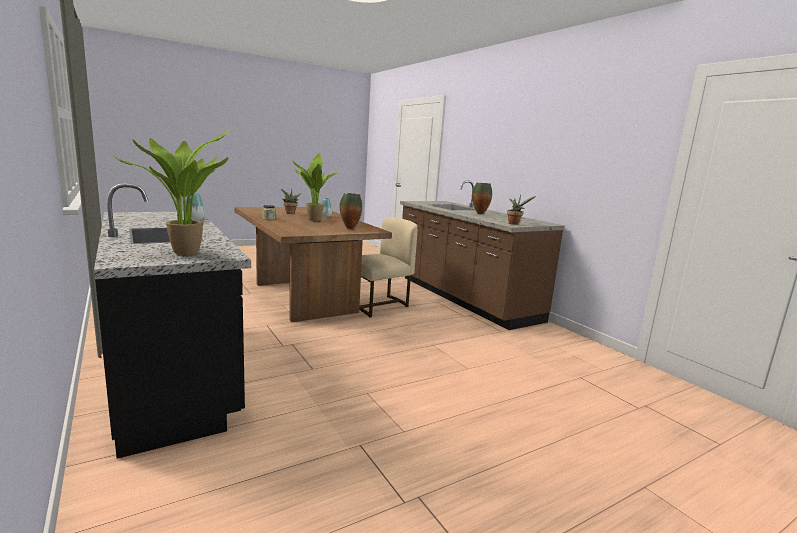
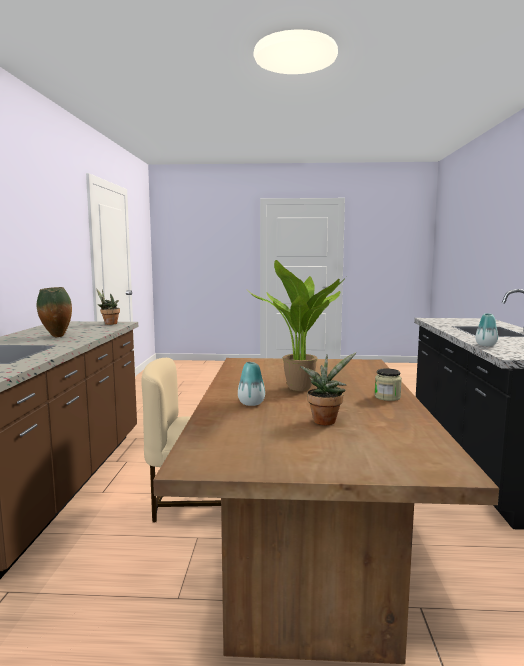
camera: 145 degrees left, 5 degrees down
potted plant [112,128,230,256] -> none
vase [340,193,362,229] -> none

